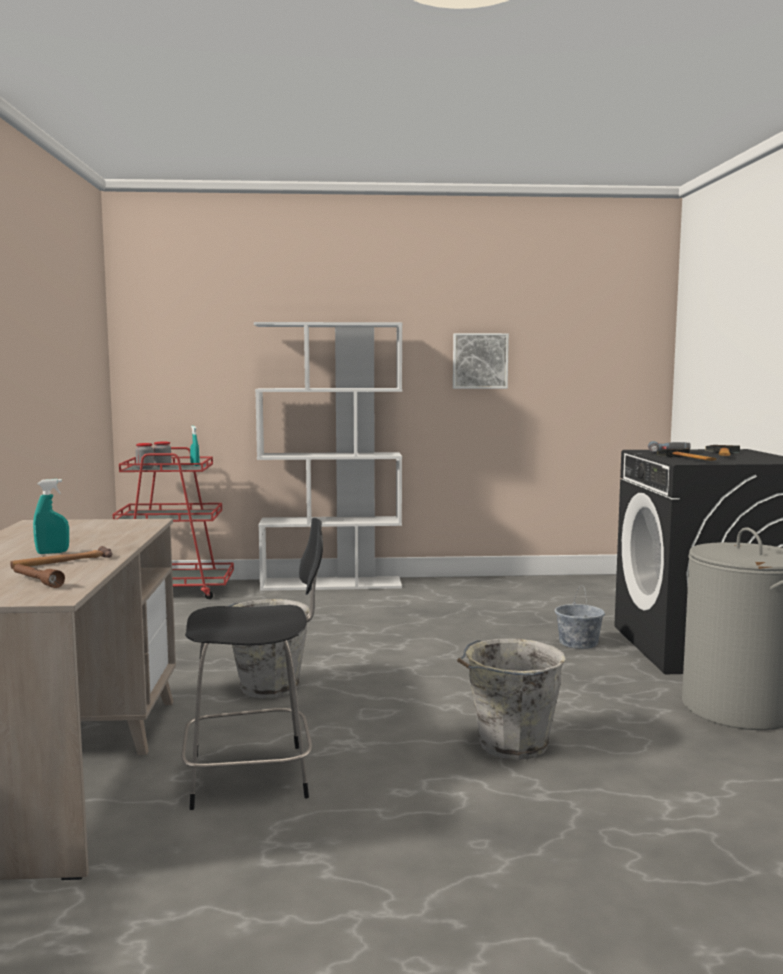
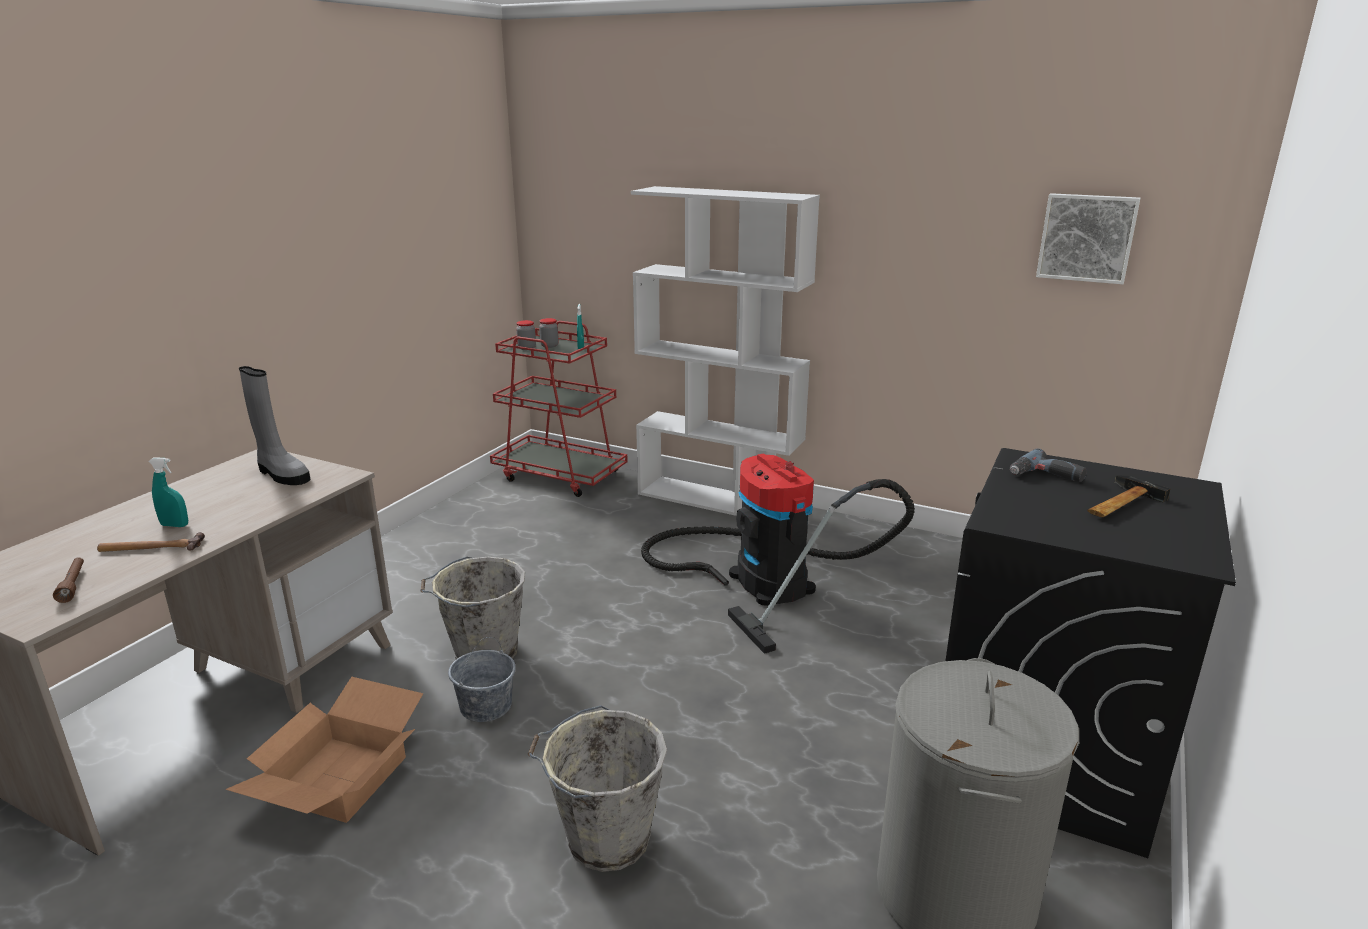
camera: 30 degrees right, 15 degrees up
black chair [182,518,323,810] -> cardboard box [225,677,423,823]
picture [453,333,509,389] -> picture moved to [1036,193,1140,284]
grey bucket [555,586,605,649] -> grey bucket moved to [448,637,516,722]
hammer [657,448,716,461] -> none
none -> grey boot [239,366,310,485]
none -> vacuum cleaner [641,453,915,654]

